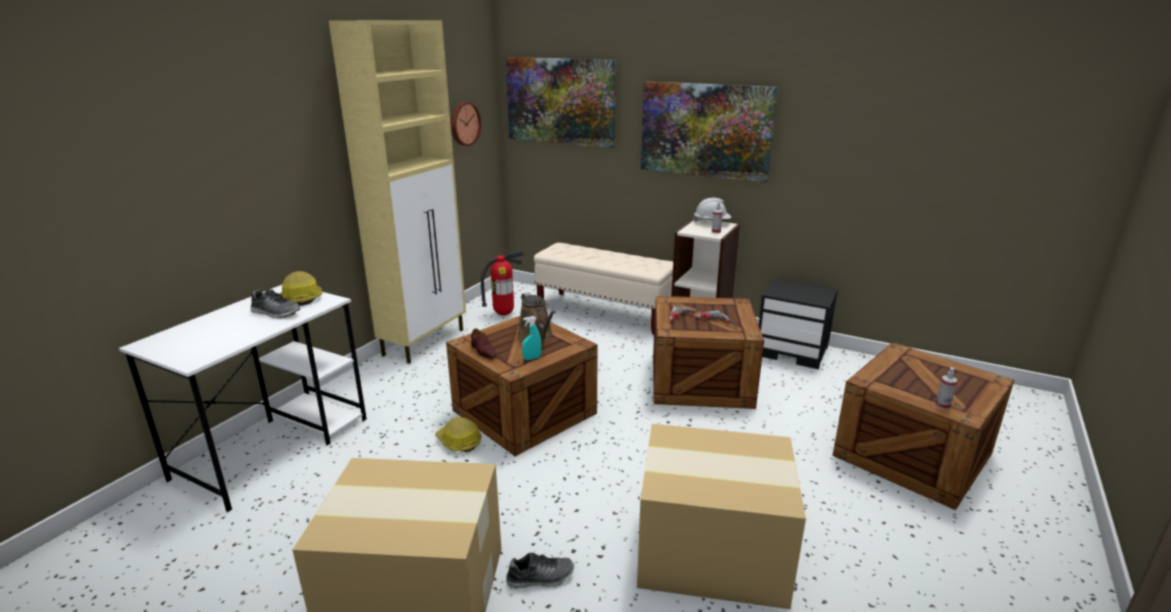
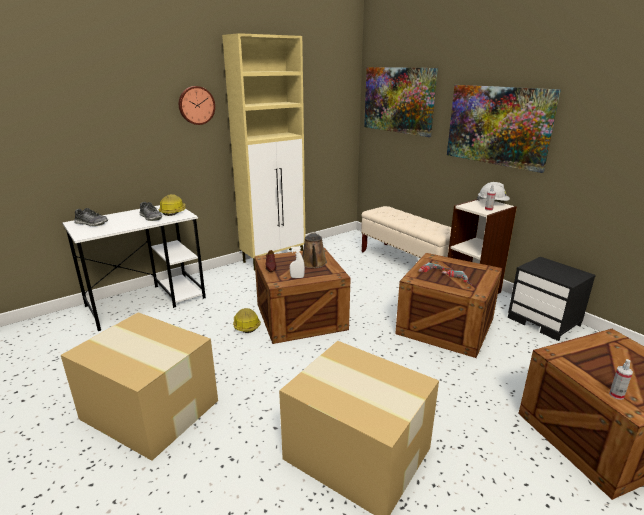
camera: 25 degrees right, 0 degrees up
wall clock [451,102,481,146] -> wall clock moved to [179,86,215,125]
fire extinguisher [481,251,524,316] -> none
shoe [506,553,574,589] -> shoe moved to [74,208,108,226]
turquoise spray bottle [522,316,541,360] -> white spray bottle [290,246,305,278]

